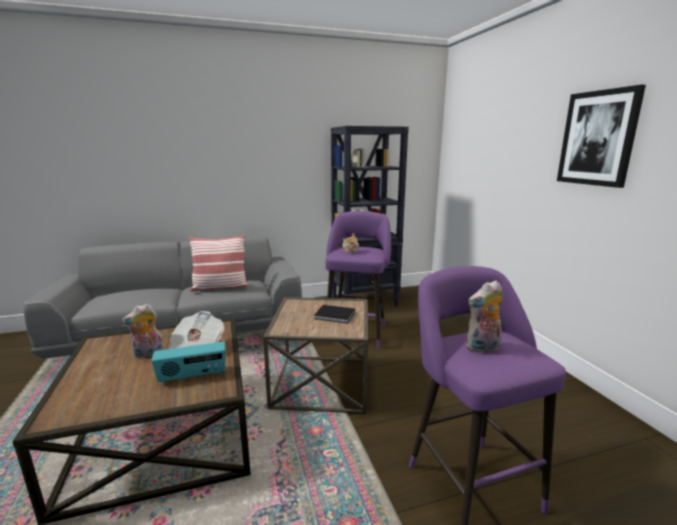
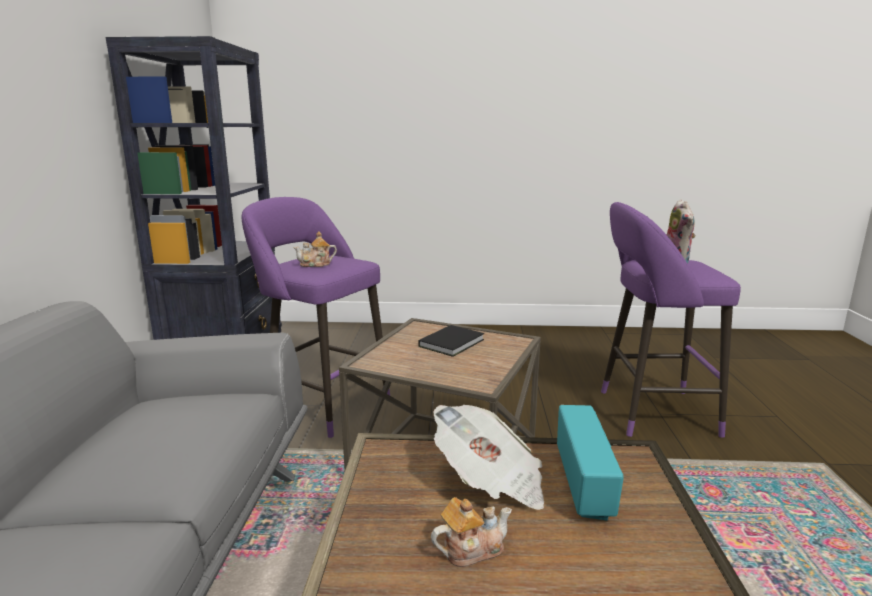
camera: 70 degrees left, 0 degrees up
plush toy [122,304,164,358] -> teapot [431,497,512,567]
pillow [189,235,248,292] -> none
picture [557,85,646,188] -> none

